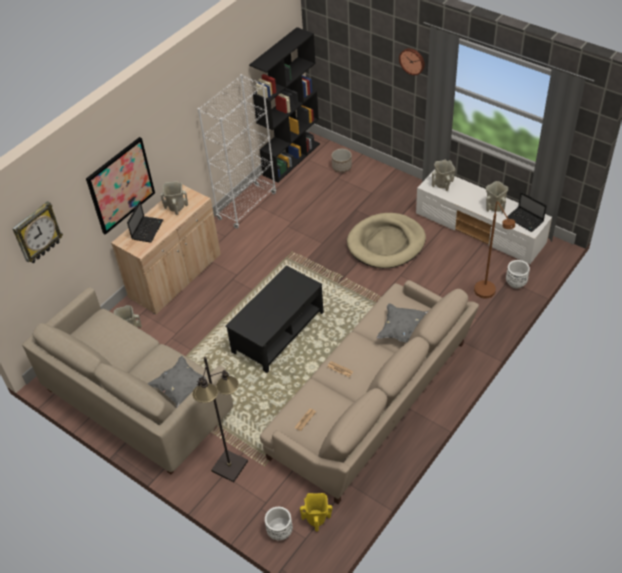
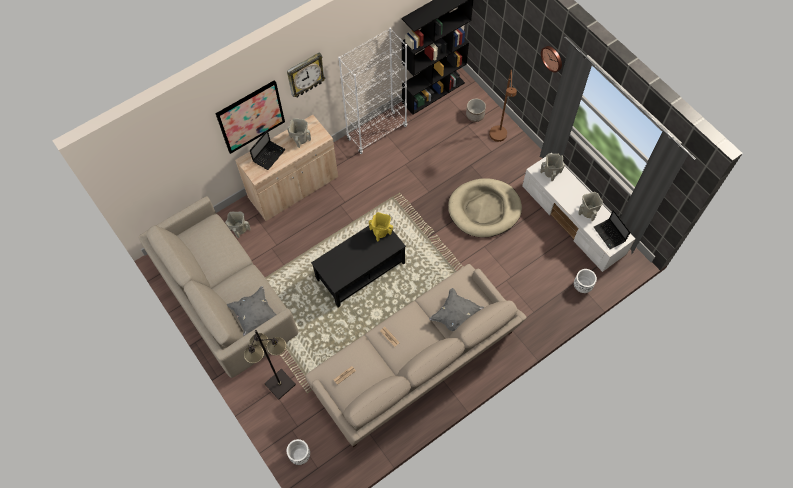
camera: 15 degrees right, 15 degrees up
wall clock [12,201,63,264] -> wall clock moved to [287,52,326,98]
yellow vase [300,493,332,531] -> yellow vase moved to [369,212,393,241]
brown floor lamp [474,201,515,298] -> brown floor lamp moved to [489,70,517,142]

